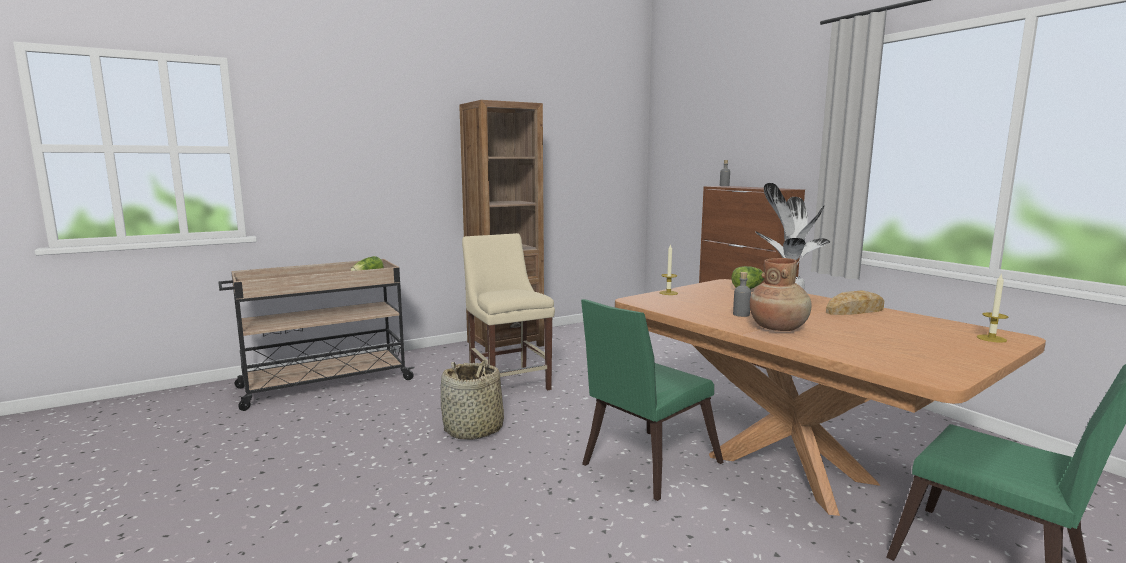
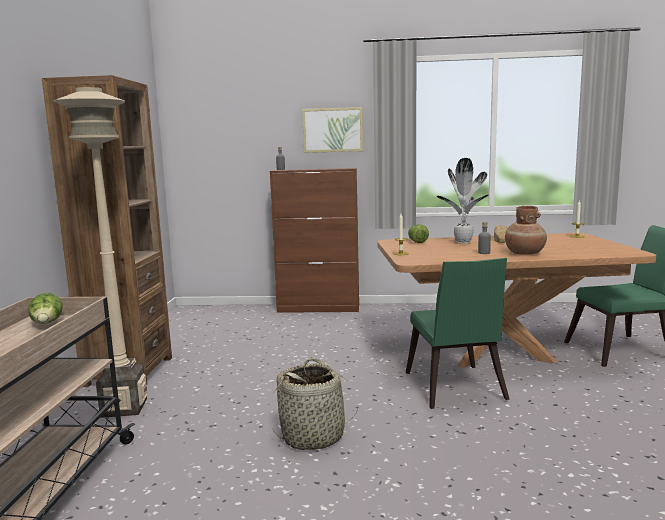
camera: 55 degrees left, 0 degrees up
beige chair [462,233,555,390] -> none
none -> beige floor lamp [54,87,147,418]
none -> picture [302,107,363,153]

